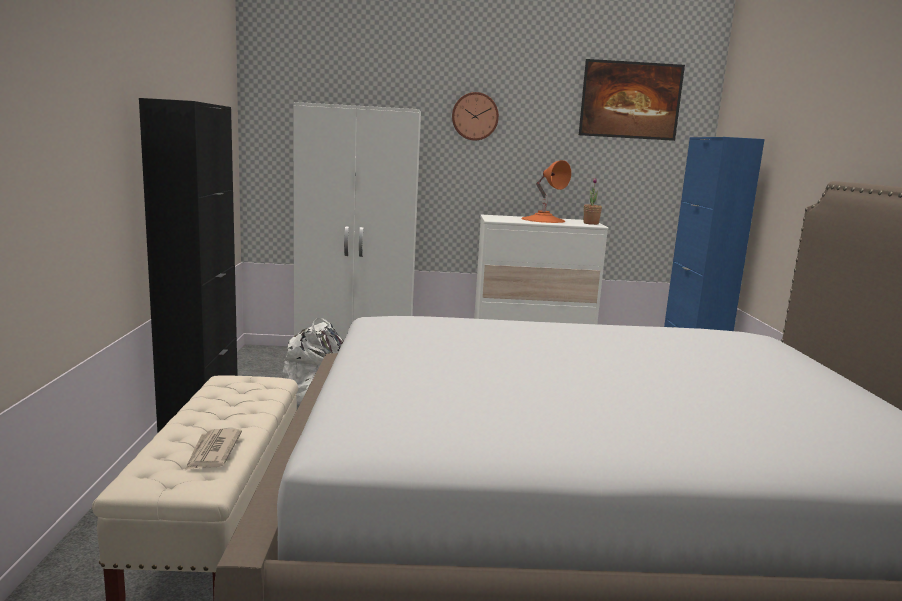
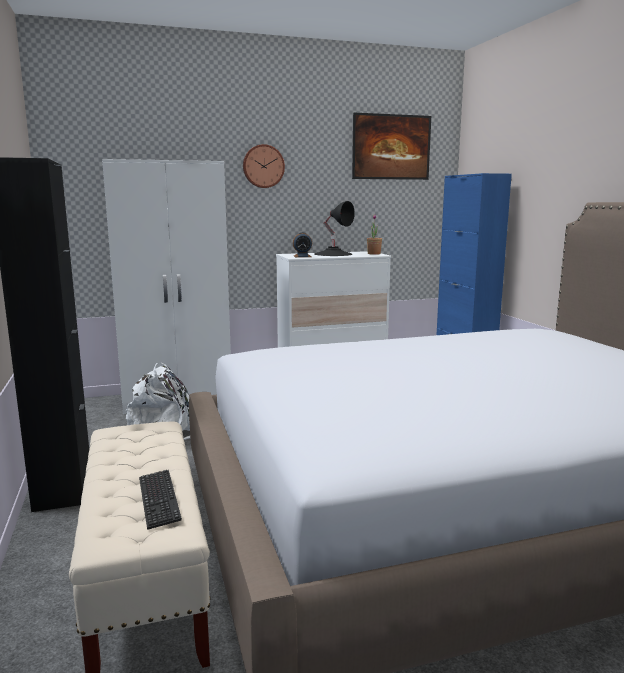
camera: 15 degrees left, 0 degrees up
newspaper [185,429,242,470] -> keyboard [139,470,182,530]
orange table lamp [521,160,571,223] -> black table lamp [314,201,355,256]
none -> alarm clock [293,232,312,257]

